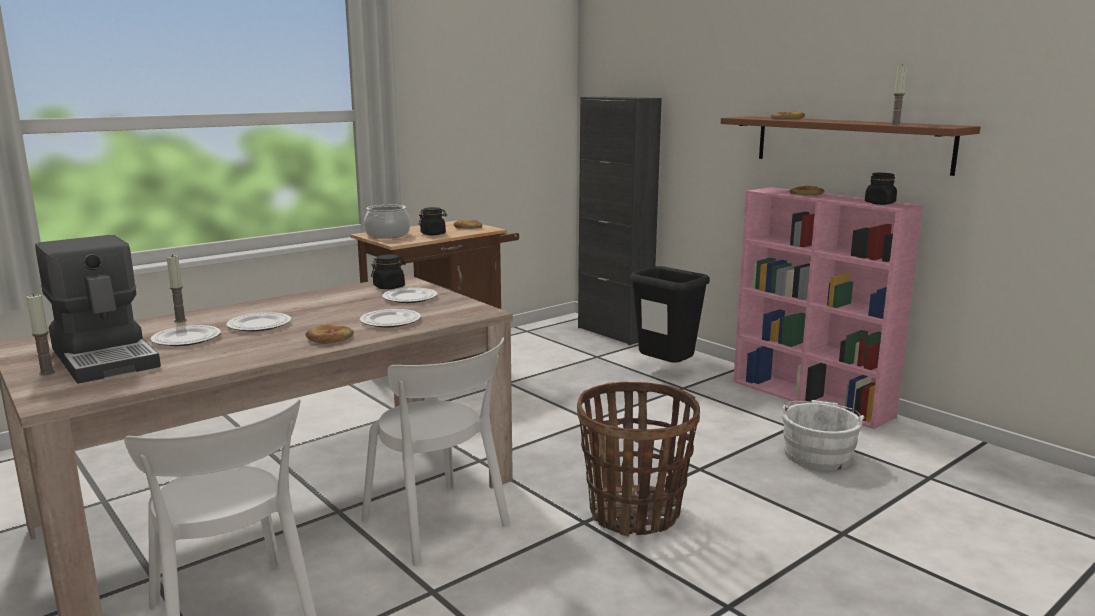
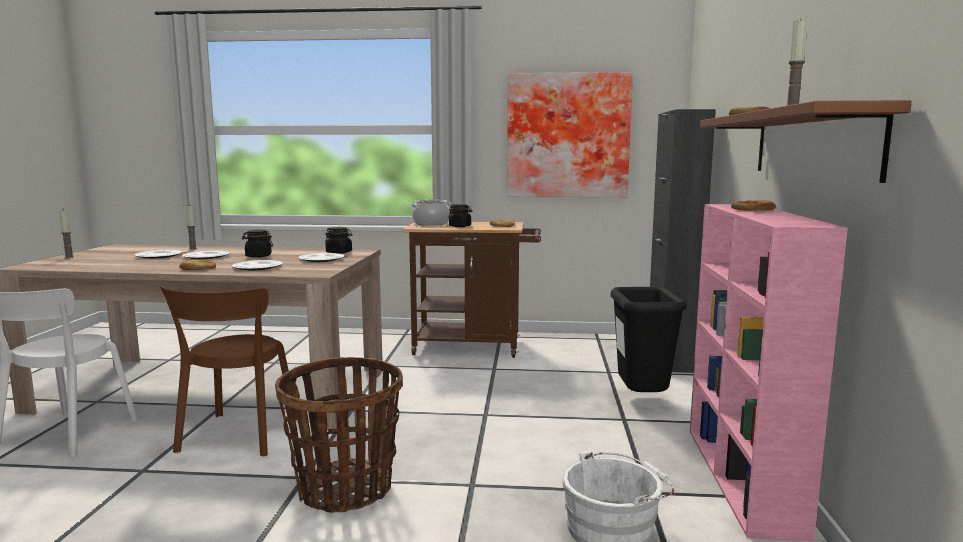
camera: 45 degrees right, 5 degrees down
coffee machine [35,235,161,384] -> none
white chair [362,338,511,566] -> brown chair [160,286,298,456]
black jar [865,173,897,205] -> black jar moved to [242,230,273,258]
none -> picture [507,72,633,197]

